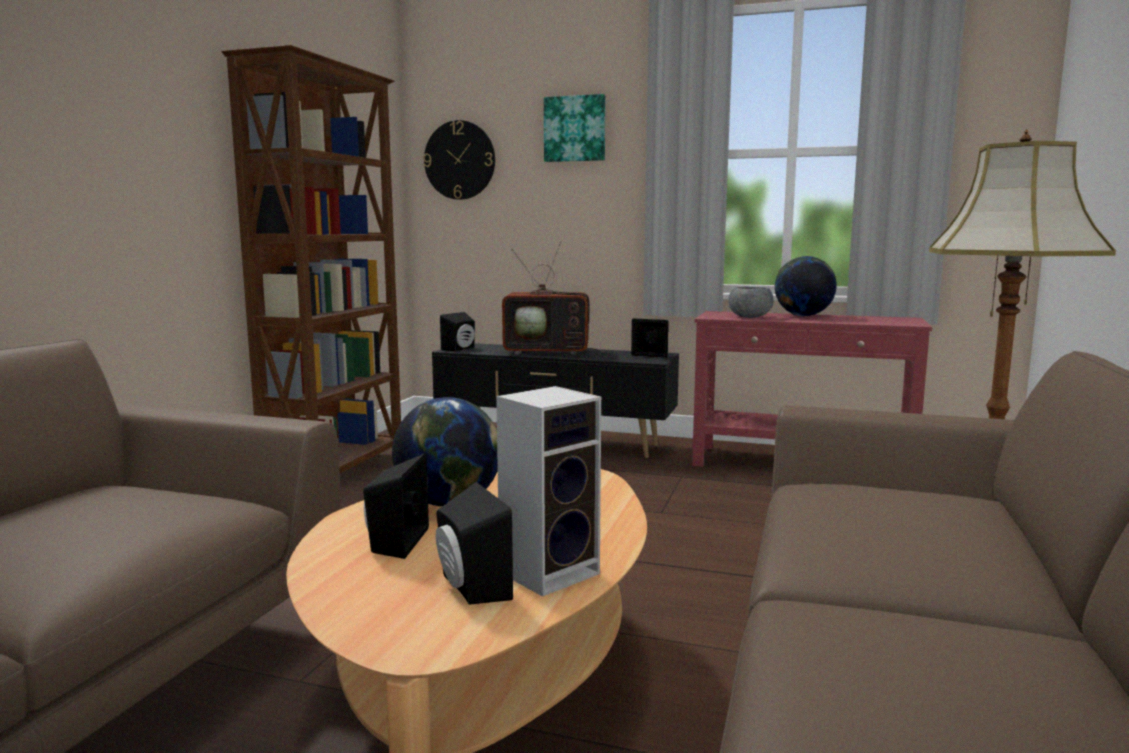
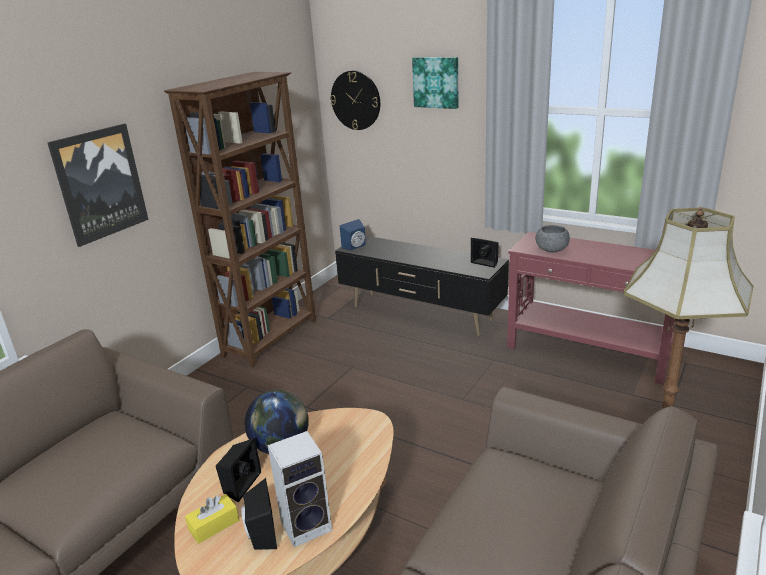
camera: 15 degrees right, 15 degrees up
black speaker [440,312,475,351] -> blue speaker [340,219,366,250]
television [502,241,605,355] -> none
globe [775,256,837,316] -> none
none -> picture [47,124,149,247]
none -> yellow tissue box [185,494,239,544]

